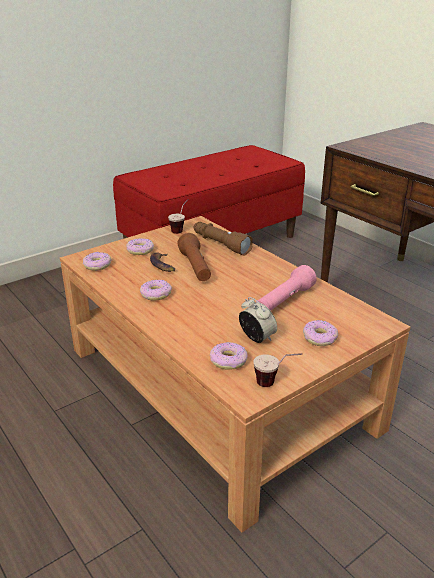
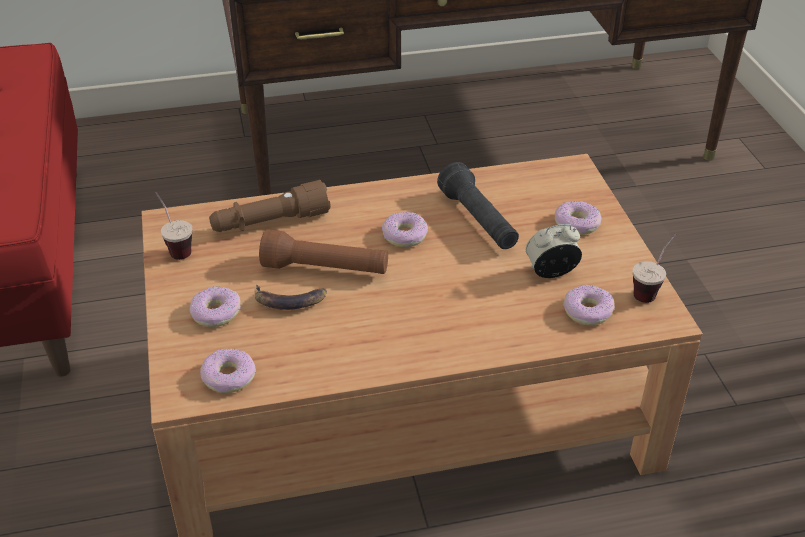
camera: 65 degrees left, 10 degrees up
donut [140,280,172,300] -> donut moved to [382,212,428,247]
pink flashlight [256,265,317,311] -> black flashlight [437,162,519,249]

